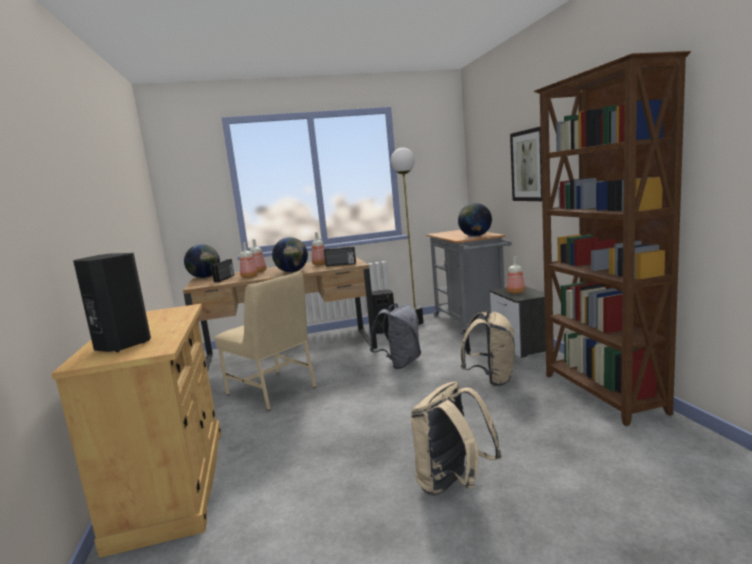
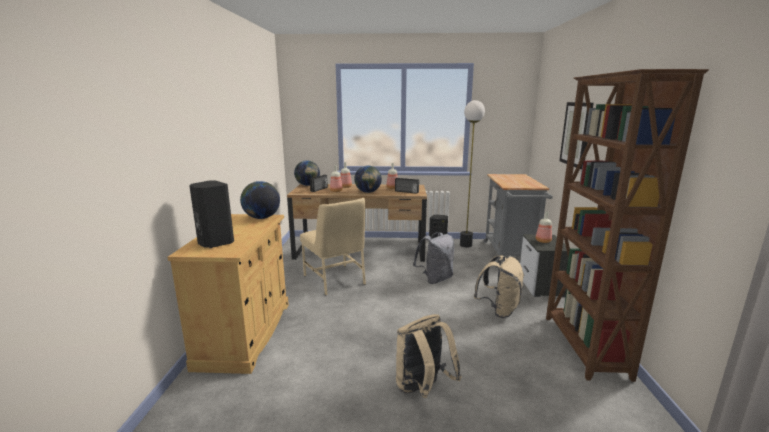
camera: 15 degrees right, 5 degrees up
globe [458,203,492,237] -> globe moved to [240,181,280,219]

